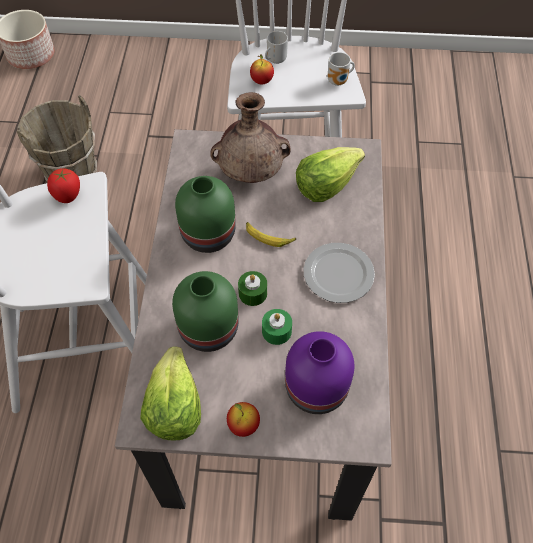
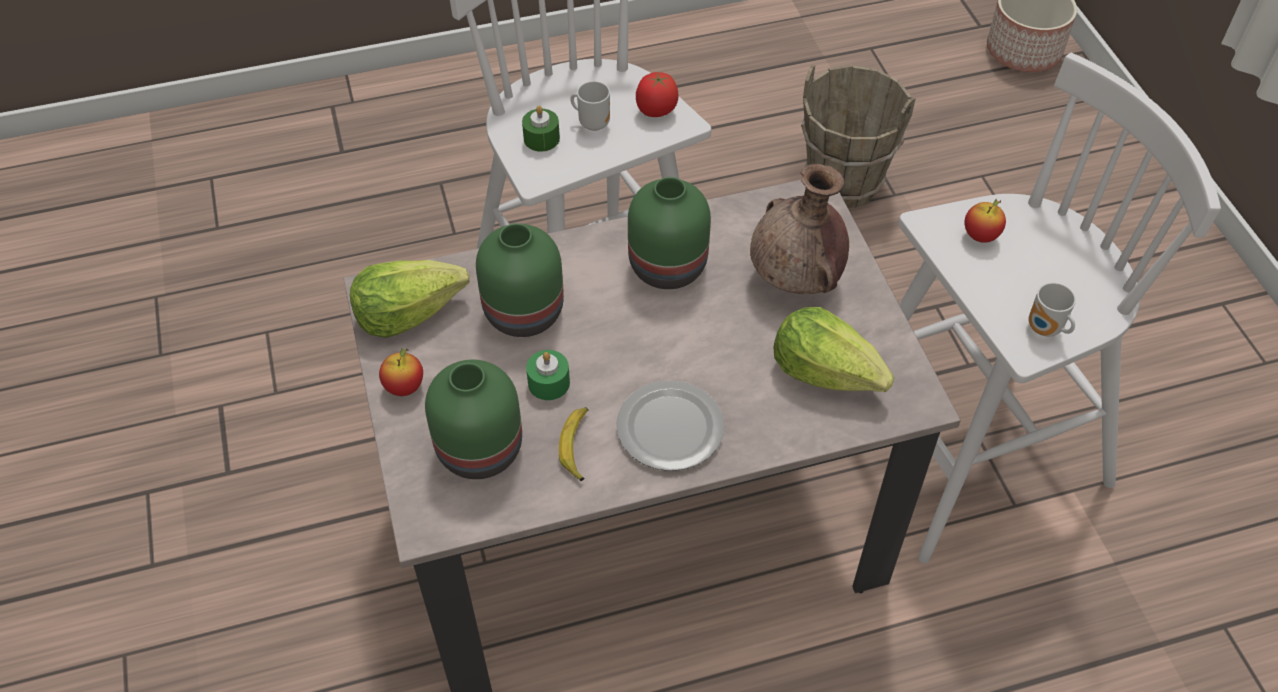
camera: 70 degrees right, 5 degrees down
green candle [238,271,267,306] -> green candle moved to [522,106,560,152]
banana [246,222,296,247] -> banana moved to [559,407,588,481]
mug [265,31,288,64] -> mug moved to [570,81,610,131]
purple vase [285,331,354,414] -> green vase [425,360,522,479]

